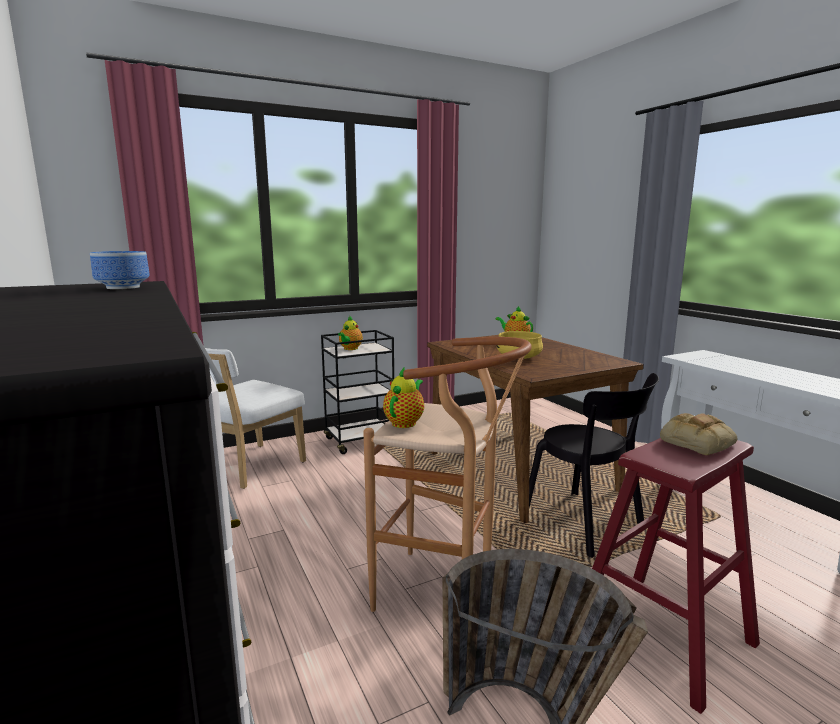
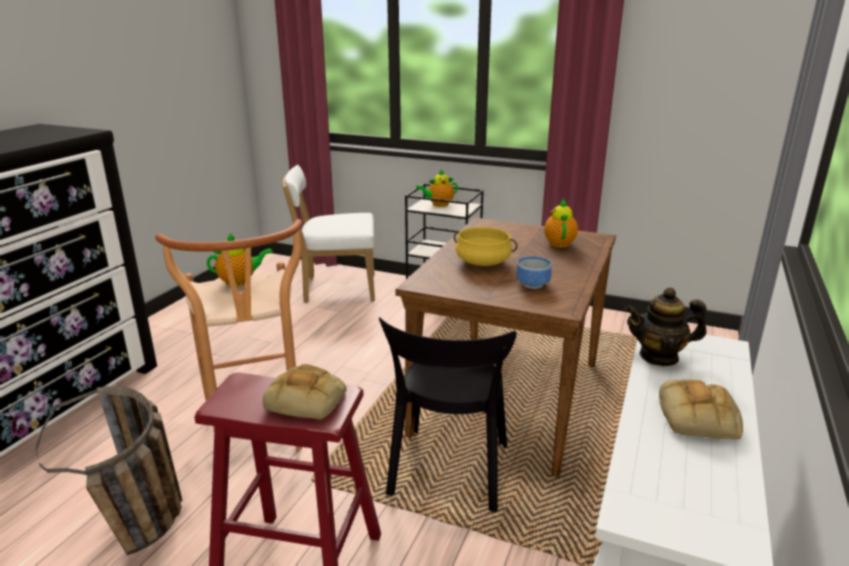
camera: 50 degrees right, 10 degrees up
bowl [90,251,150,289] -> bowl moved to [516,256,552,289]
none -> teapot [624,287,706,366]
none -> bread [659,379,743,440]

